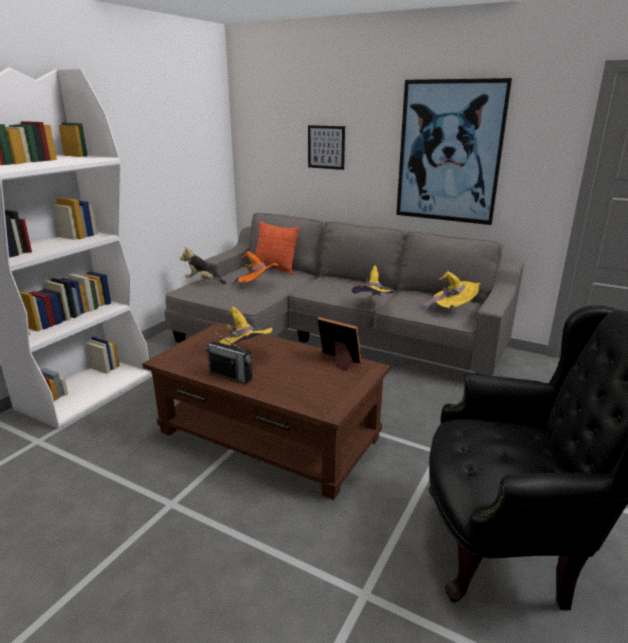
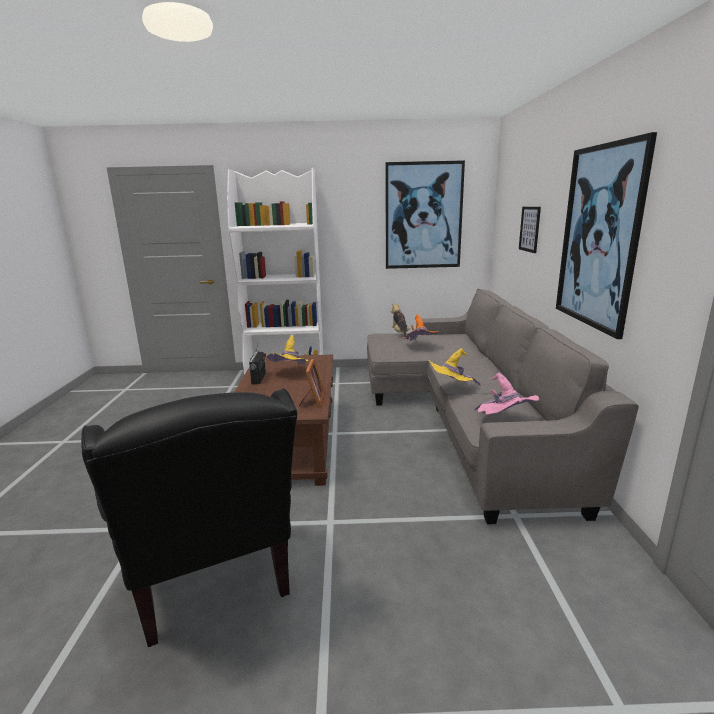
camera: 60 degrees right, 5 degrees down
orange pillow [252,221,300,275] -> none
yellow hat [422,271,481,309] -> pink hat [474,372,539,415]
none -> picture [386,160,465,269]

